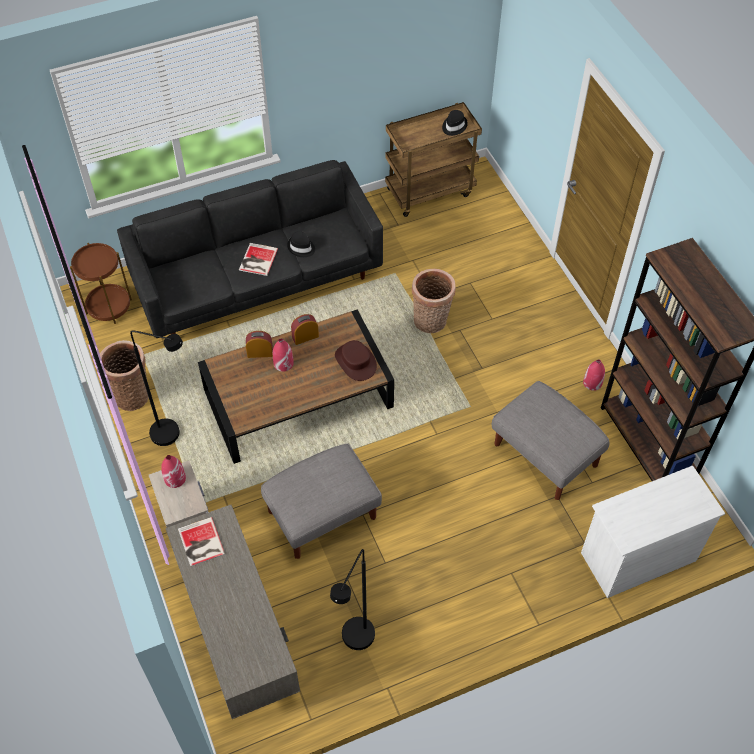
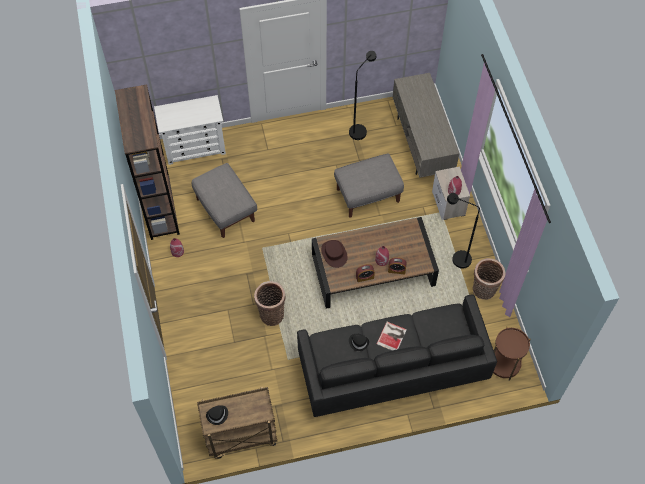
camera: 170 degrees left, 5 degrees up
book [178,517,225,567] -> none

